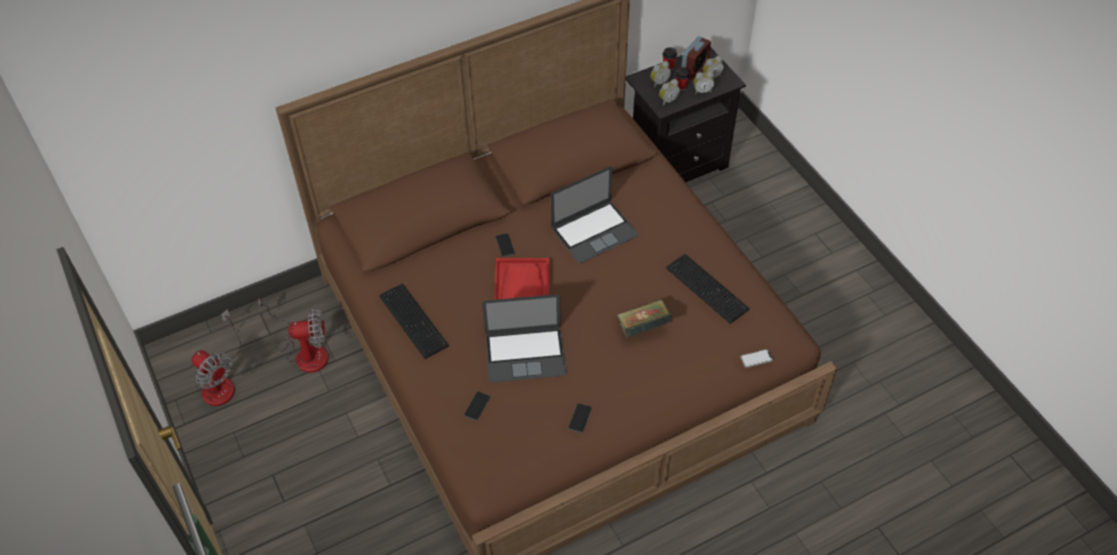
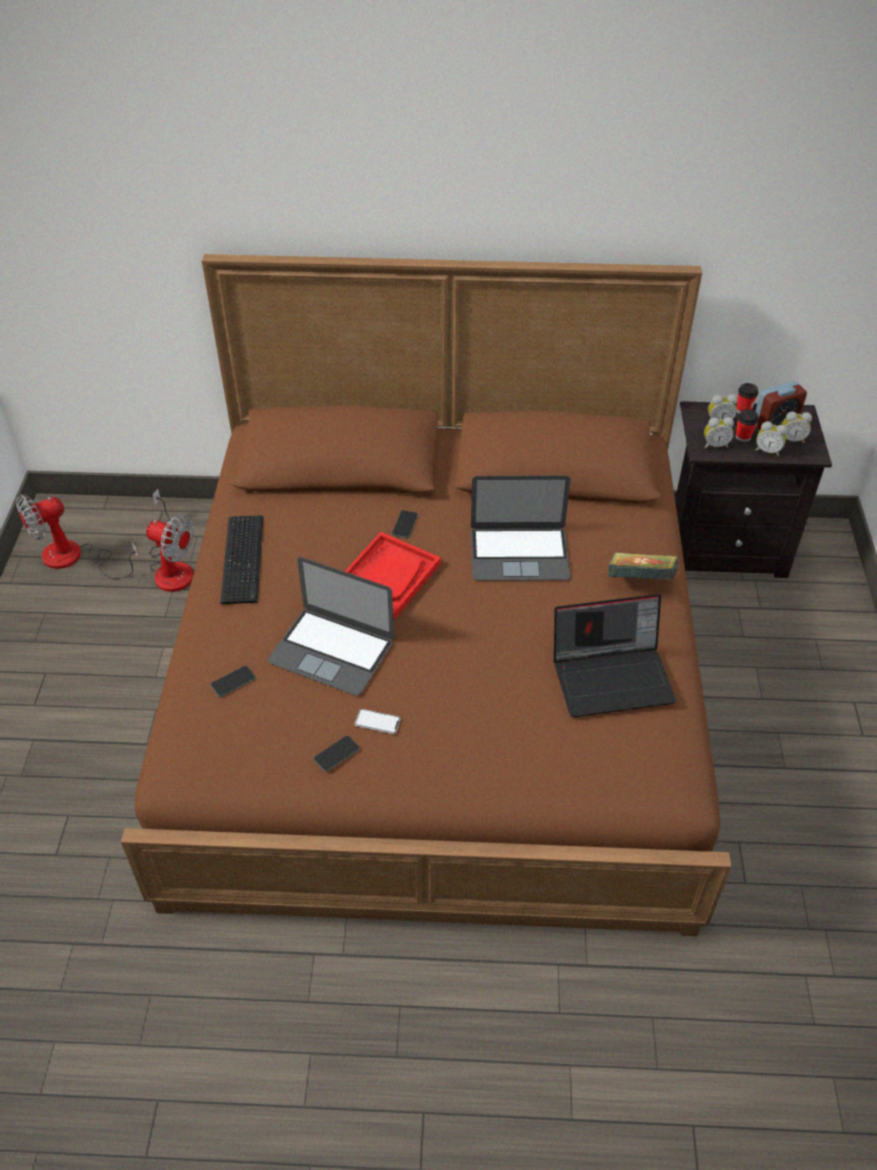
camera: 30 degrees right, 5 degrees down
fan [191,309,241,406] -> fan turned 75 degrees clockwise [16,494,139,579]
book [617,300,673,337] -> book moved to [608,552,678,580]
keyboard [666,254,750,324] -> laptop [554,594,676,717]
phone [740,349,773,368] -> phone moved to [355,709,401,734]

